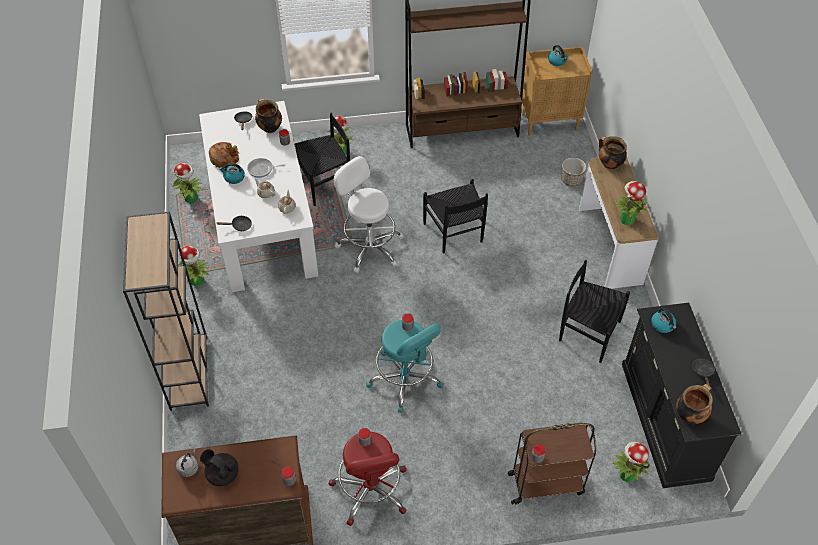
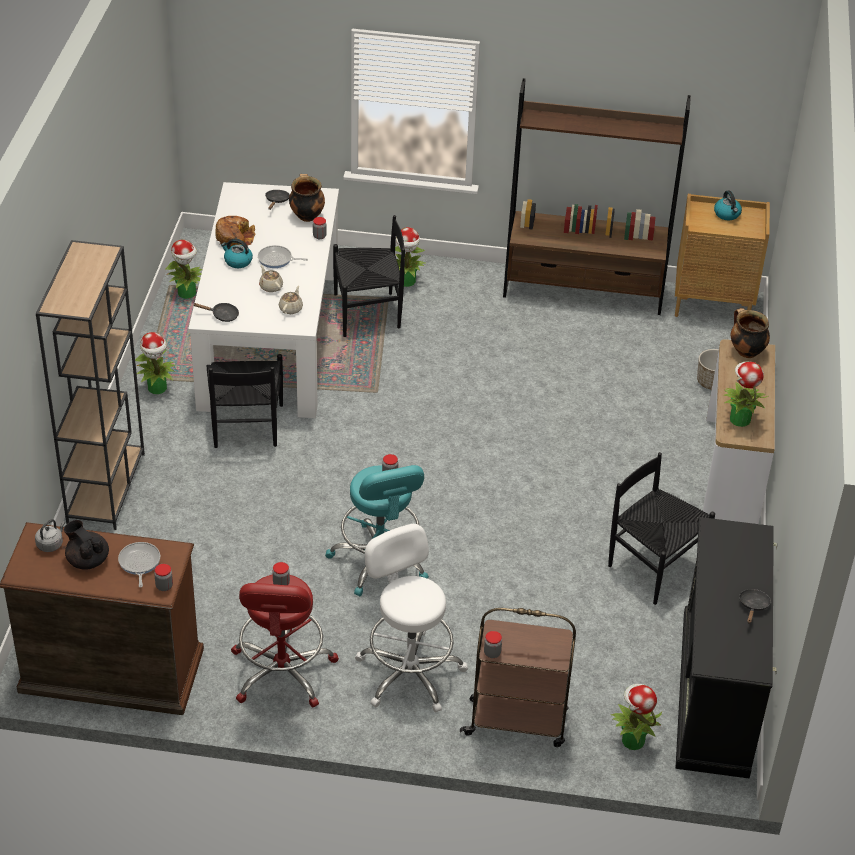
camera: 15 degrees right, 10 degrees down
white stool [334,156,404,273] -> white stool moved to [355,524,468,712]
black chair [423,179,488,254] -> black chair moved to [206,354,283,448]
kettle [651,308,676,333] -> none
cooking pot [676,384,713,424] -> none
none -> frying pan [118,542,160,587]

